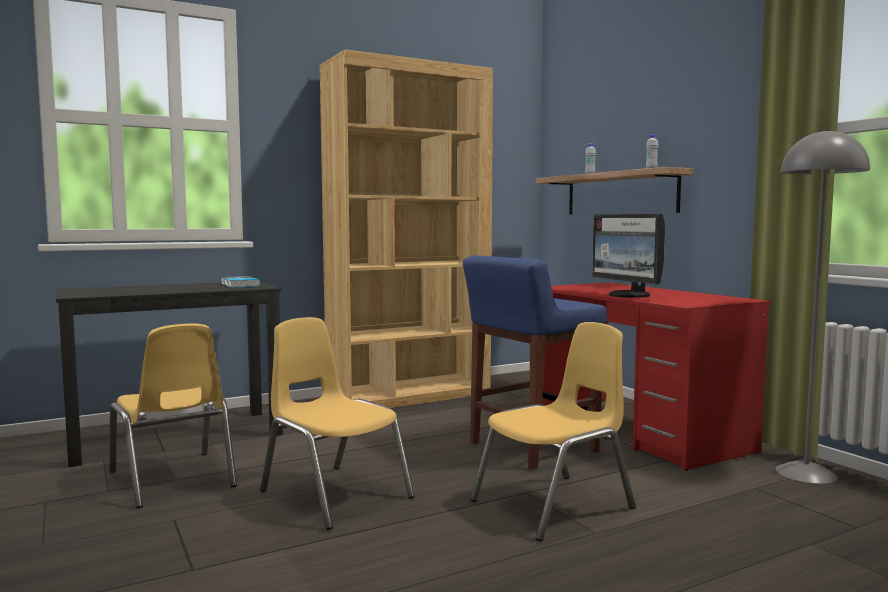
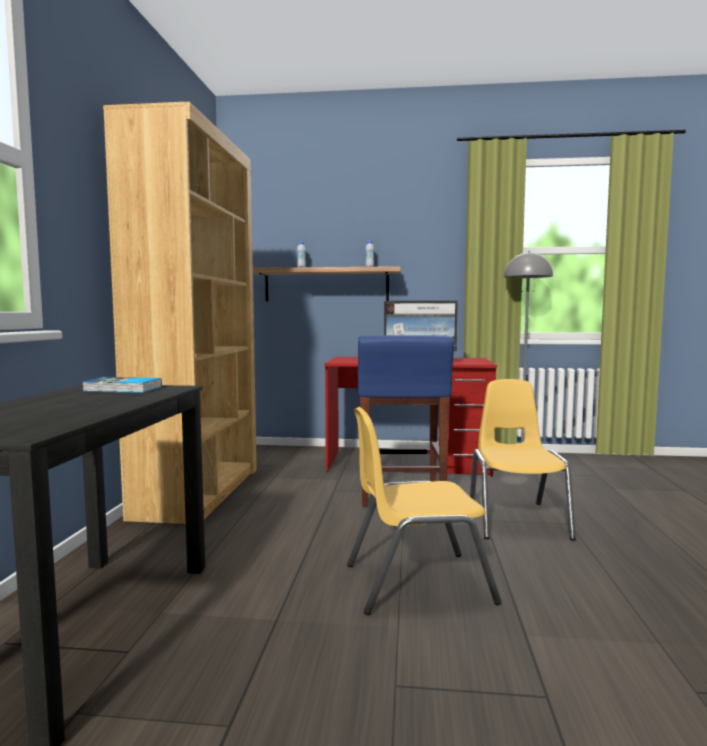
camera: 55 degrees left, 0 degrees up
yellow chair [109,323,237,508] -> none

